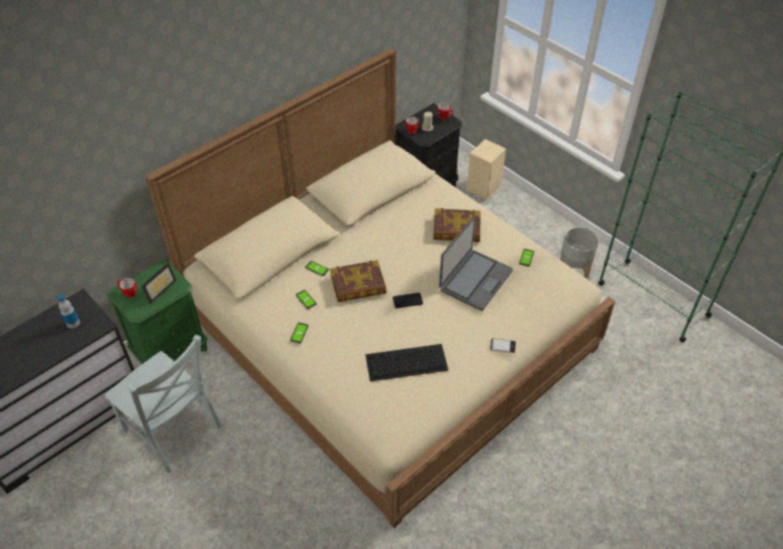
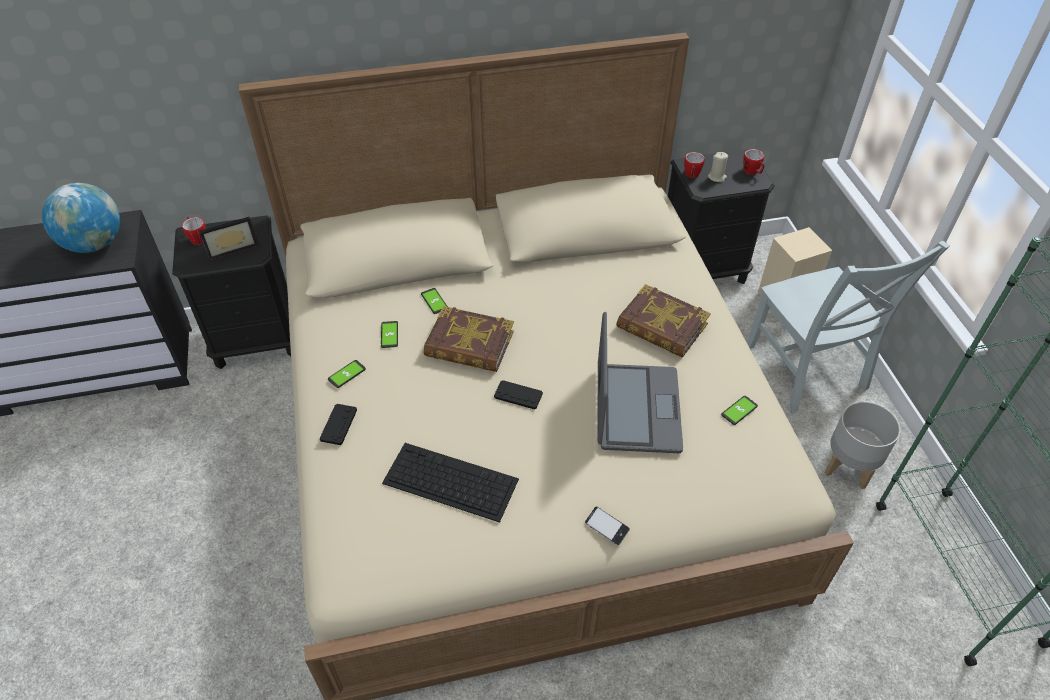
camera: 30 degrees right, 0 degrees up
bottle [57,294,80,329] -> globe [42,183,120,253]
grey chair [104,335,221,473] -> grey chair moved to [747,241,950,412]
green nightstand [106,259,207,364] -> black nightstand [172,215,291,369]
laptop [439,216,513,311] -> laptop turned 60 degrees counterclockwise [598,312,683,453]
none -> black game controller [320,404,357,445]

